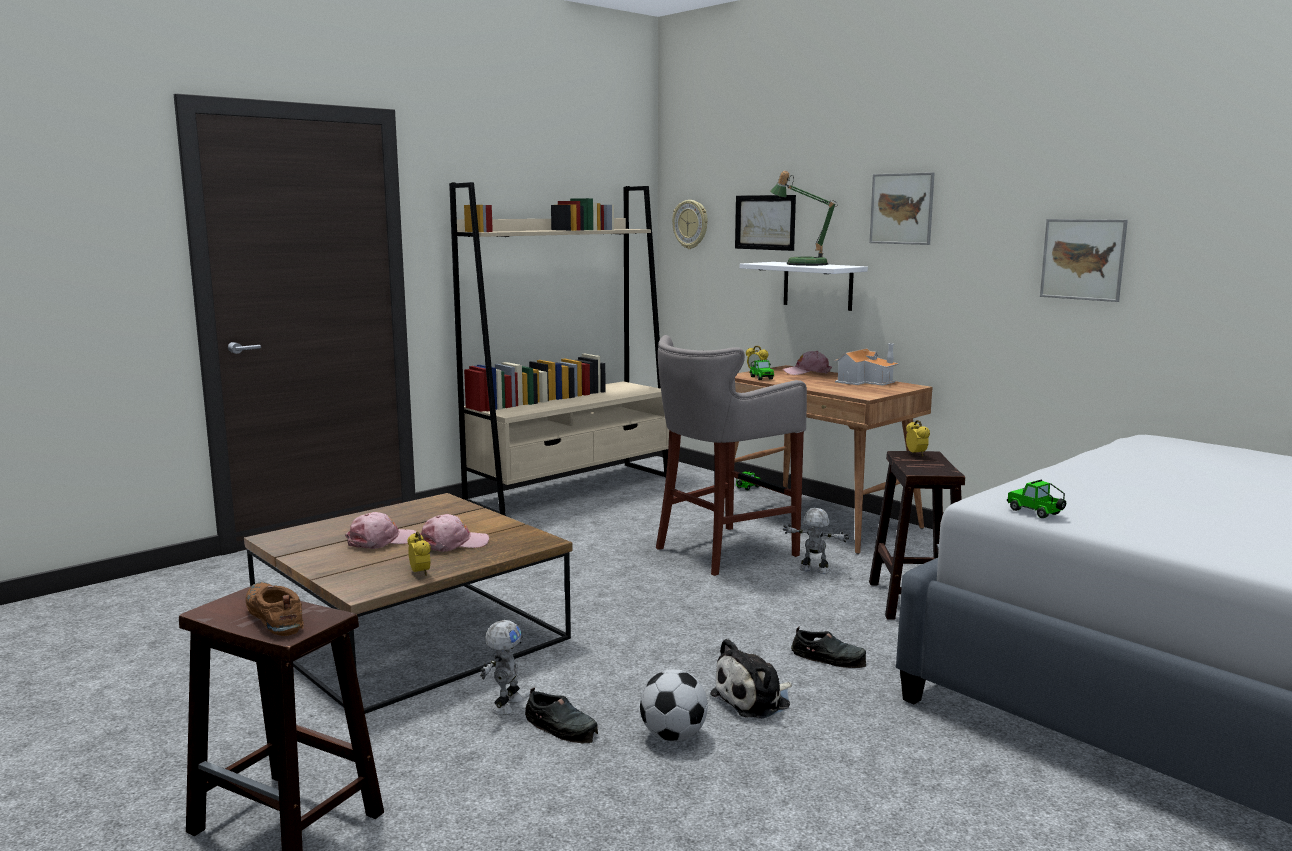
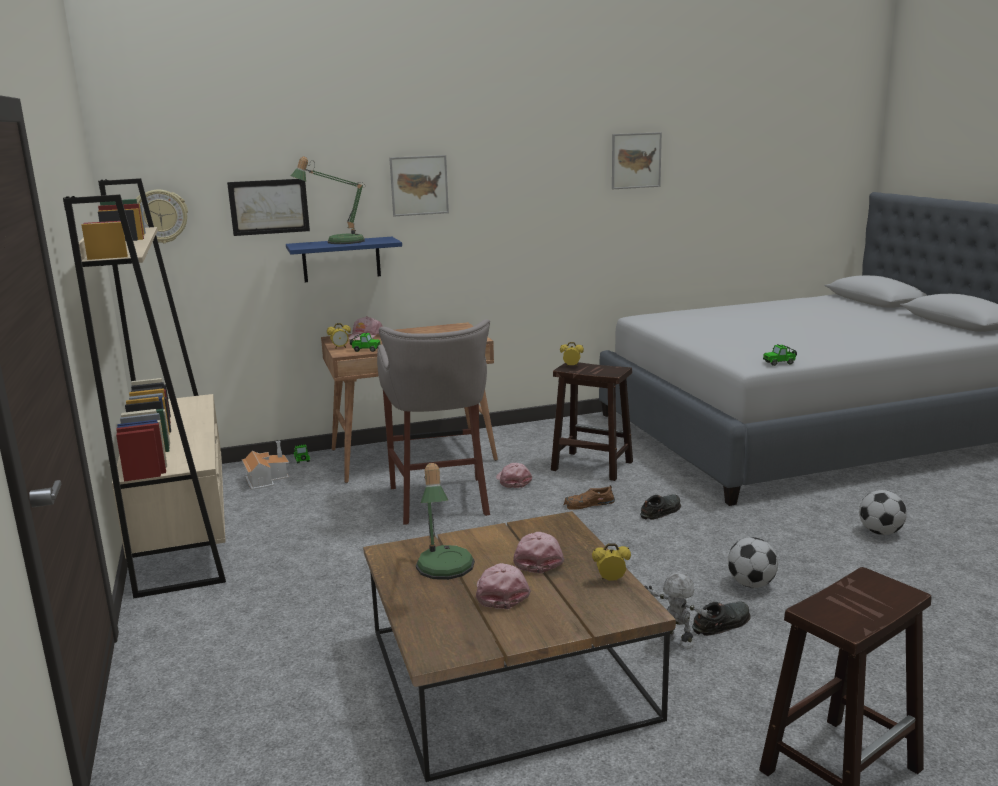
camera: 65 degrees left, 5 degrees up
brown shoe [246,582,304,636] -> brown shoe moved to [563,485,615,510]
plush toy [710,638,792,719] -> none
white shelf [740,262,868,311] -> blue shelf [286,237,402,282]
toy robot [783,508,849,574] -> pink cap [496,463,532,488]
toy house [833,343,899,386] -> toy house moved to [242,441,289,490]
picture [1040,219,1128,302] -> picture moved to [612,132,662,189]
none -> table lamp [416,463,475,580]
none -> football [859,490,907,535]

